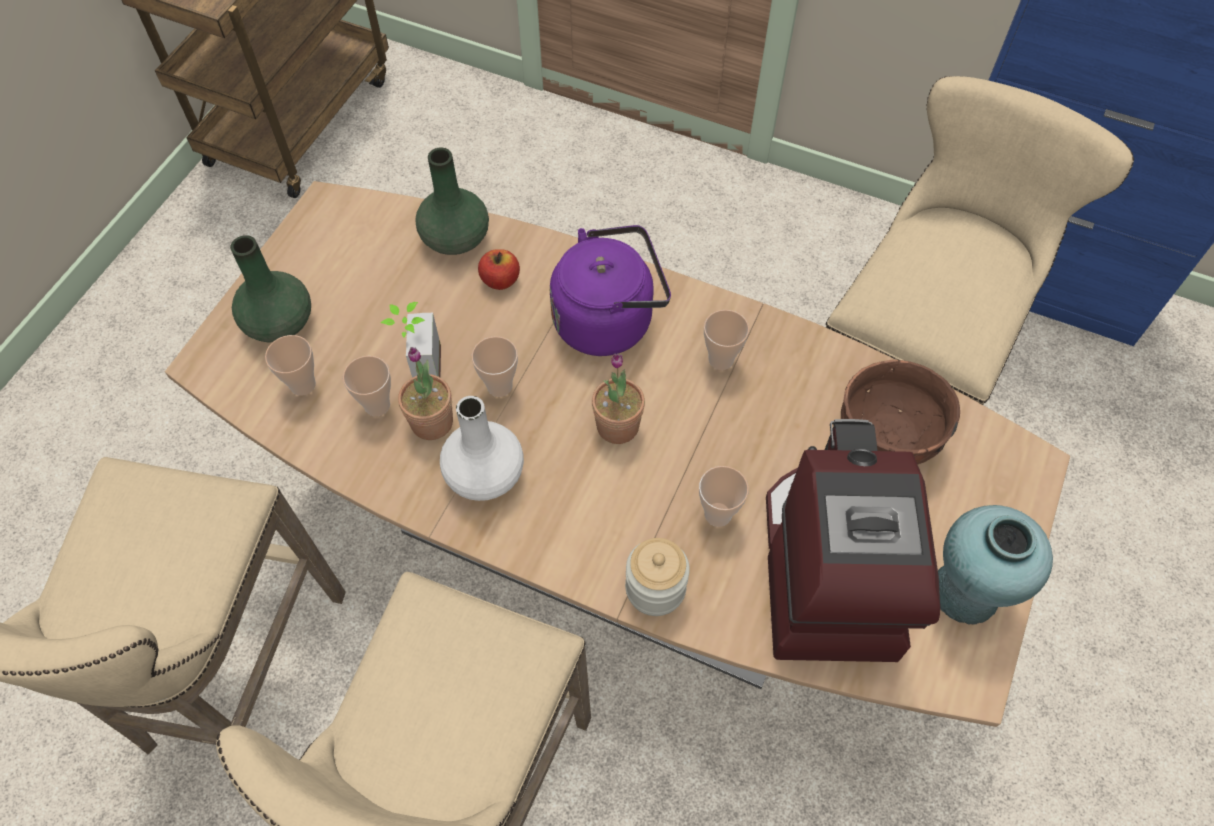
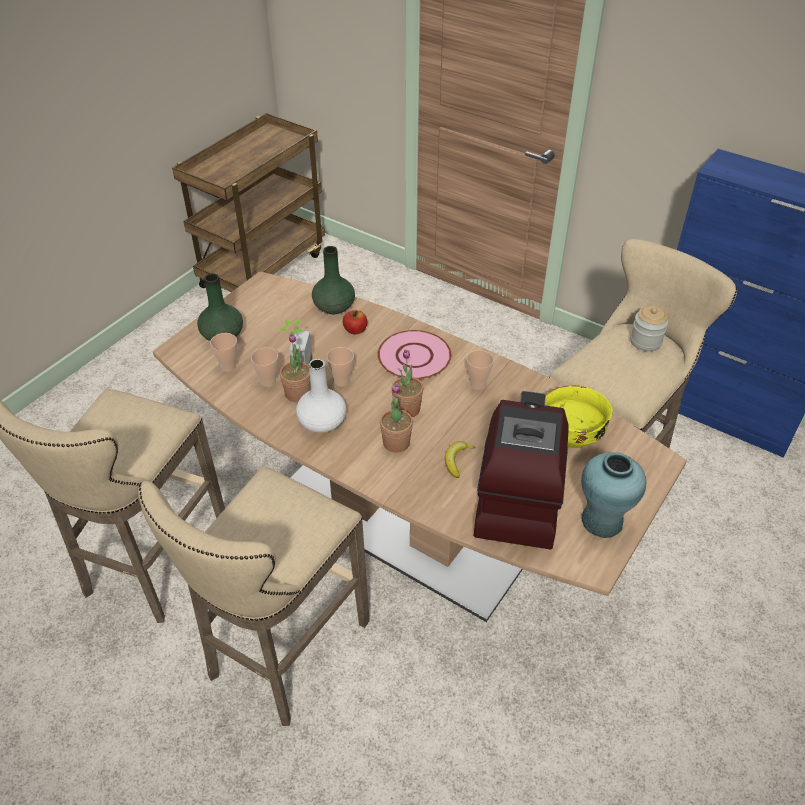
camera: 10 degrees right, 15 degrees down
purple kettle [550,225,671,356] -> pink plate [378,330,451,379]
jar [625,538,690,616] -> jar moved to [630,306,668,352]
cup [699,466,749,527] -> banana [445,441,476,478]
brown bowl [841,360,960,464] -> yellow bowl [545,385,613,448]
none -> potted plant [380,383,413,453]

